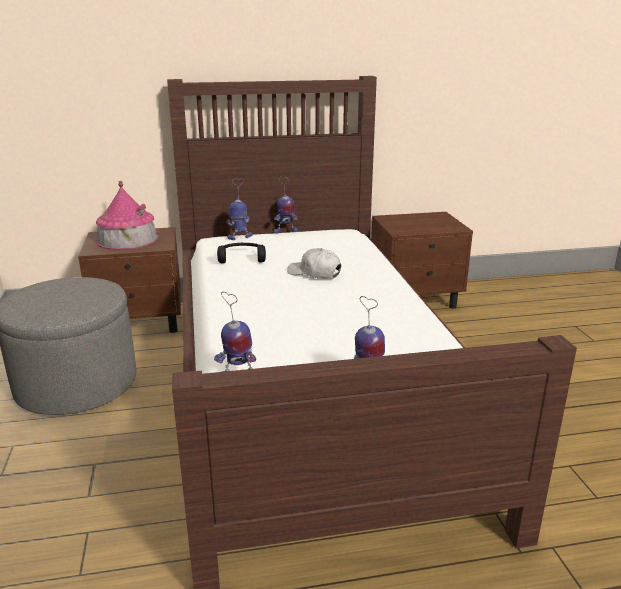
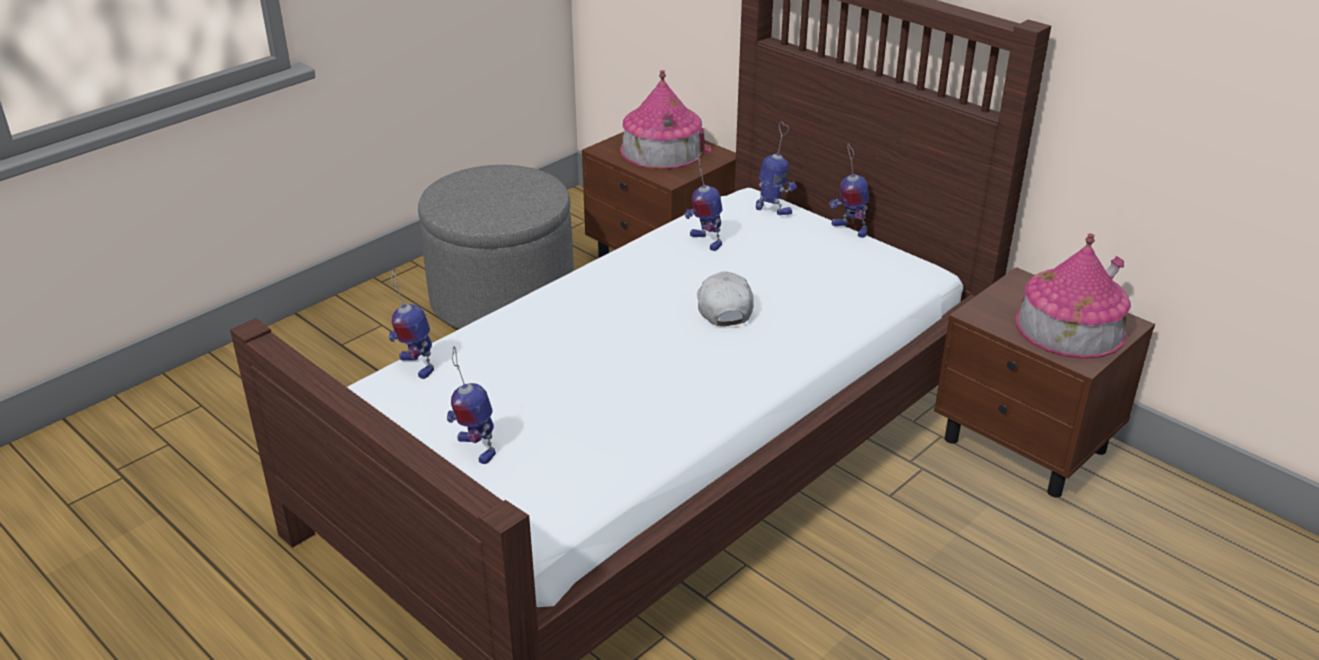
camera: 55 degrees right, 10 degrees up
black headphones [217,243,266,263] -> toy robot [685,153,722,251]
none -> toy house [1015,233,1131,359]

